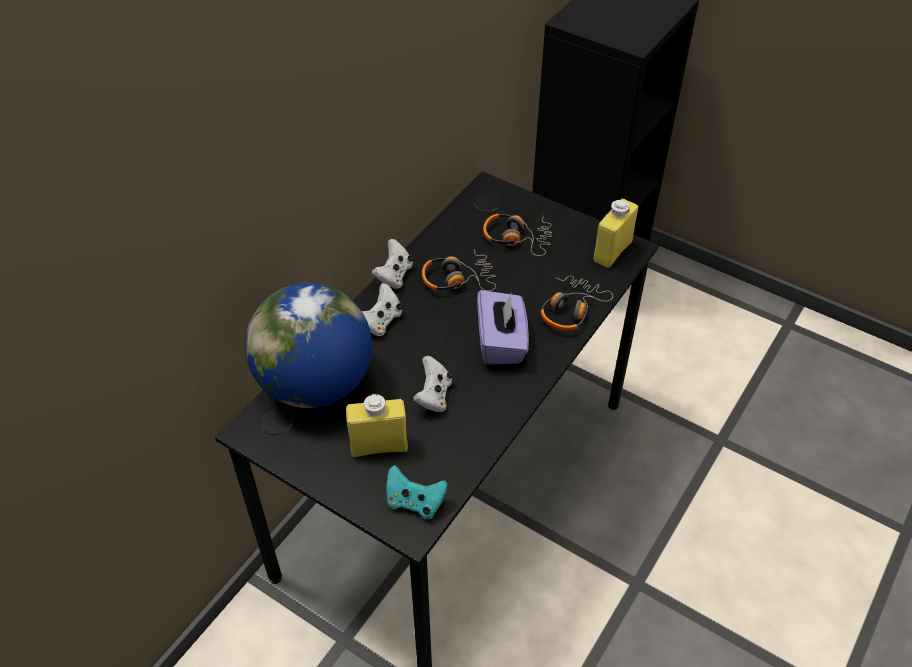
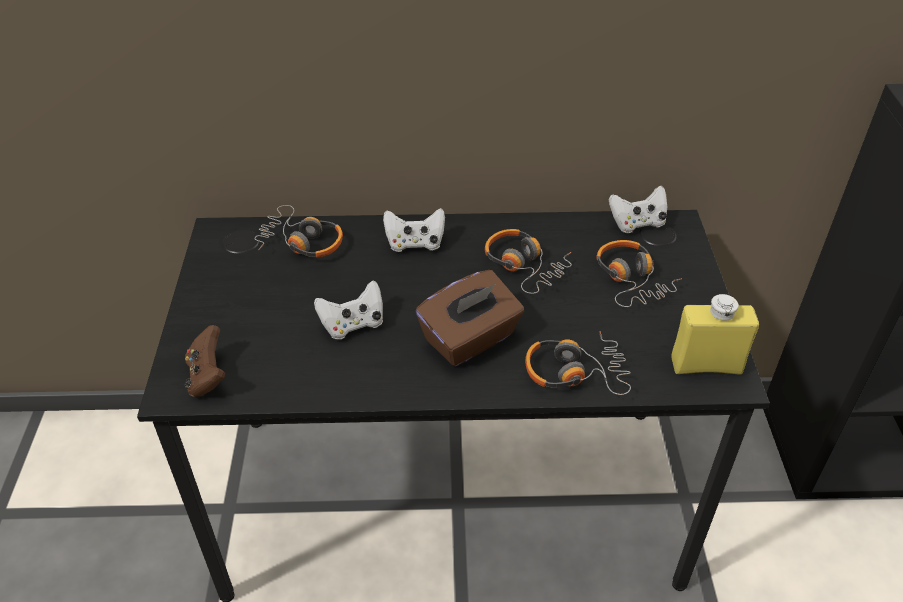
camera: 55 degrees right, 5 degrees down
globe [245,283,372,408] -> headphones [254,205,343,258]
yellow bottle [346,393,408,457] -> none
white game controller [372,239,413,289] -> white game controller moved to [608,186,667,233]
turquoise game controller [386,465,447,519] -> brown game controller [185,325,226,397]
purple tissue box [477,290,529,365] -> brown tissue box [416,270,524,366]

